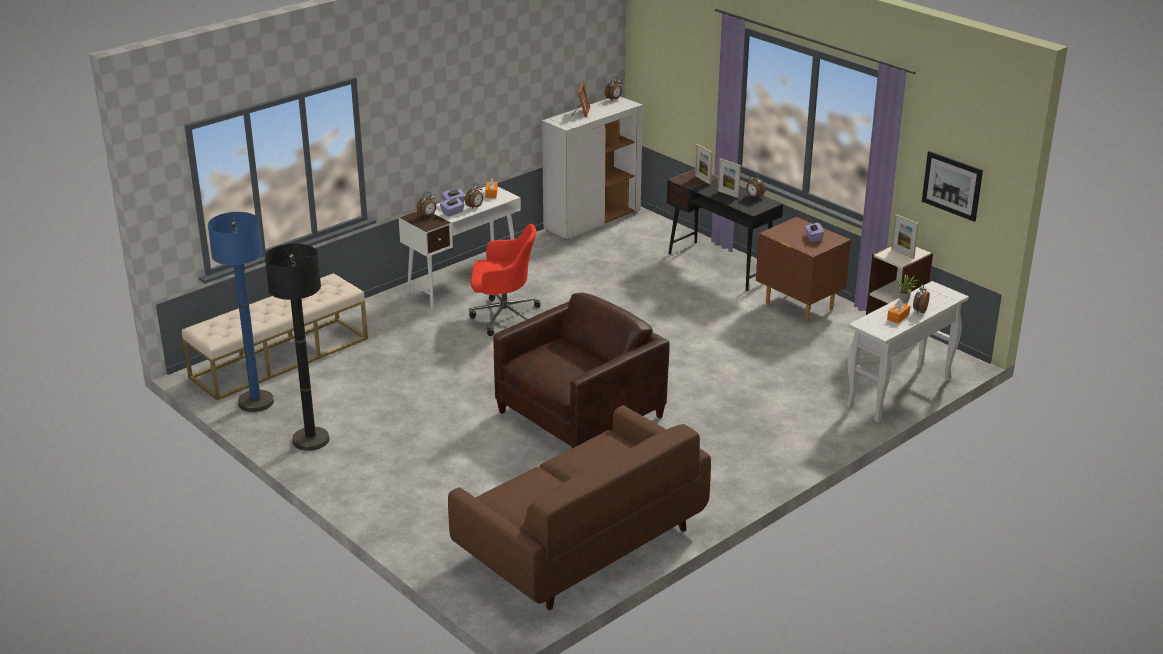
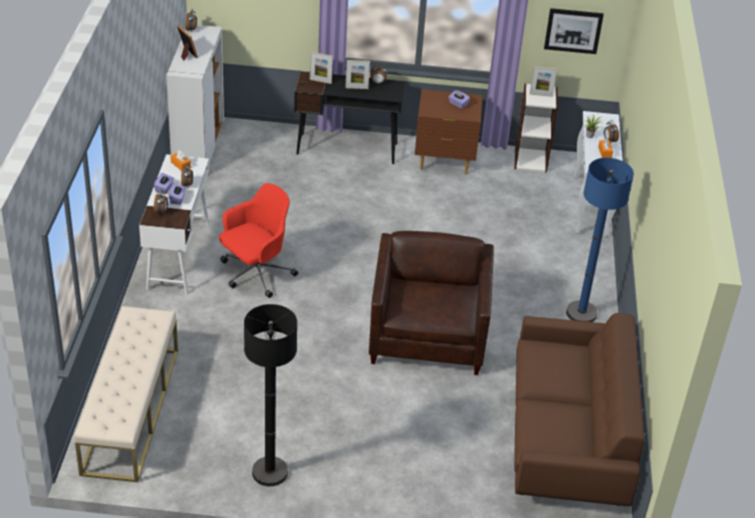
camera: 45 degrees left, 10 degrees up
blue floor lamp [208,212,274,412] -> blue floor lamp moved to [566,158,634,322]

